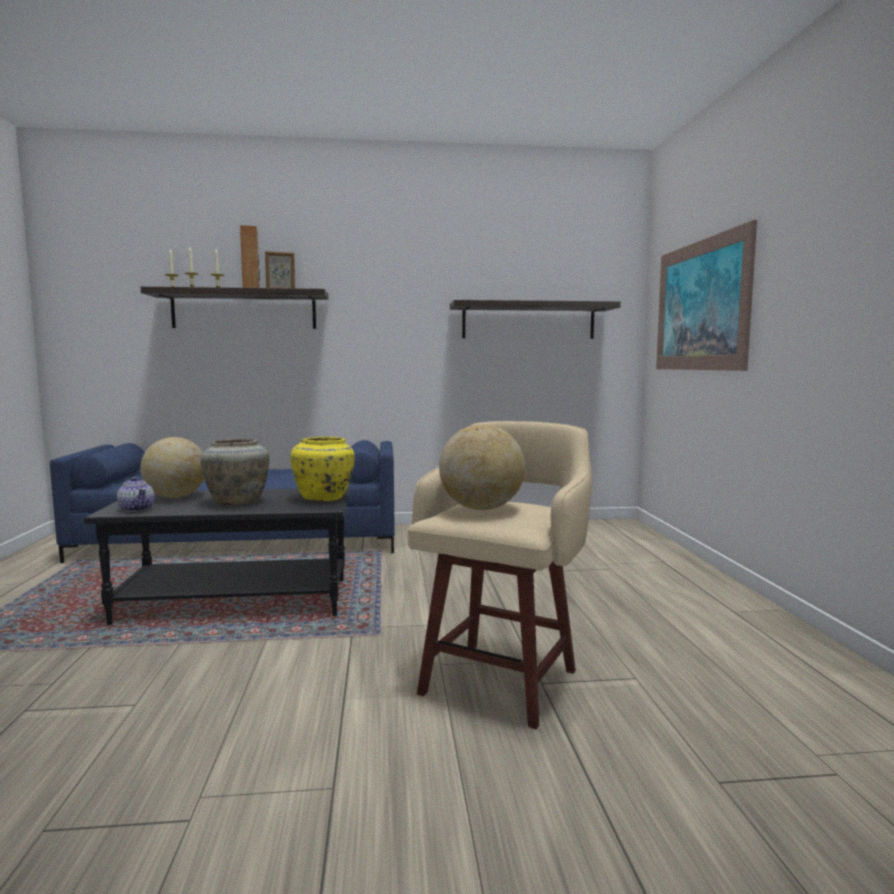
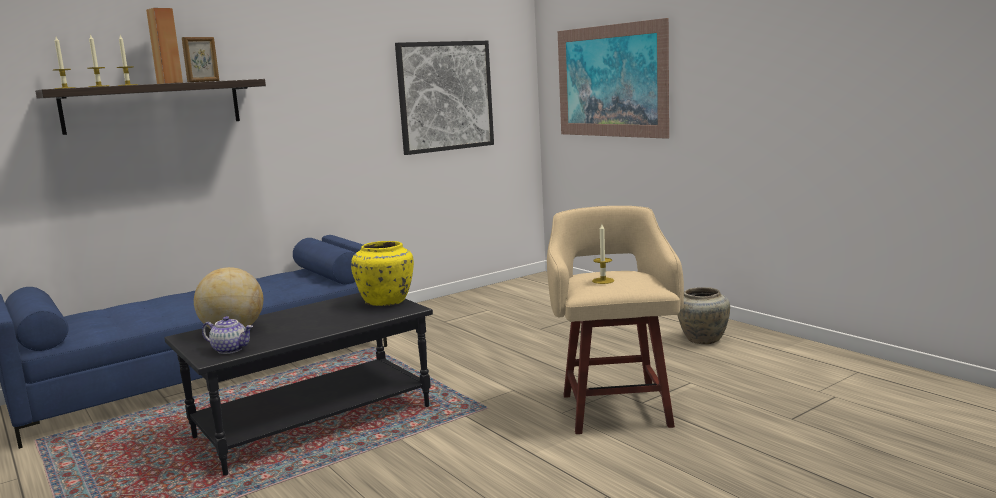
camera: 30 degrees left, 5 degrees up
beige vase [201,439,269,505] -> beige vase moved to [677,287,730,344]
globe [439,424,525,510] -> candle [592,224,614,284]
shelf [450,300,621,339] -> picture [395,41,494,155]

